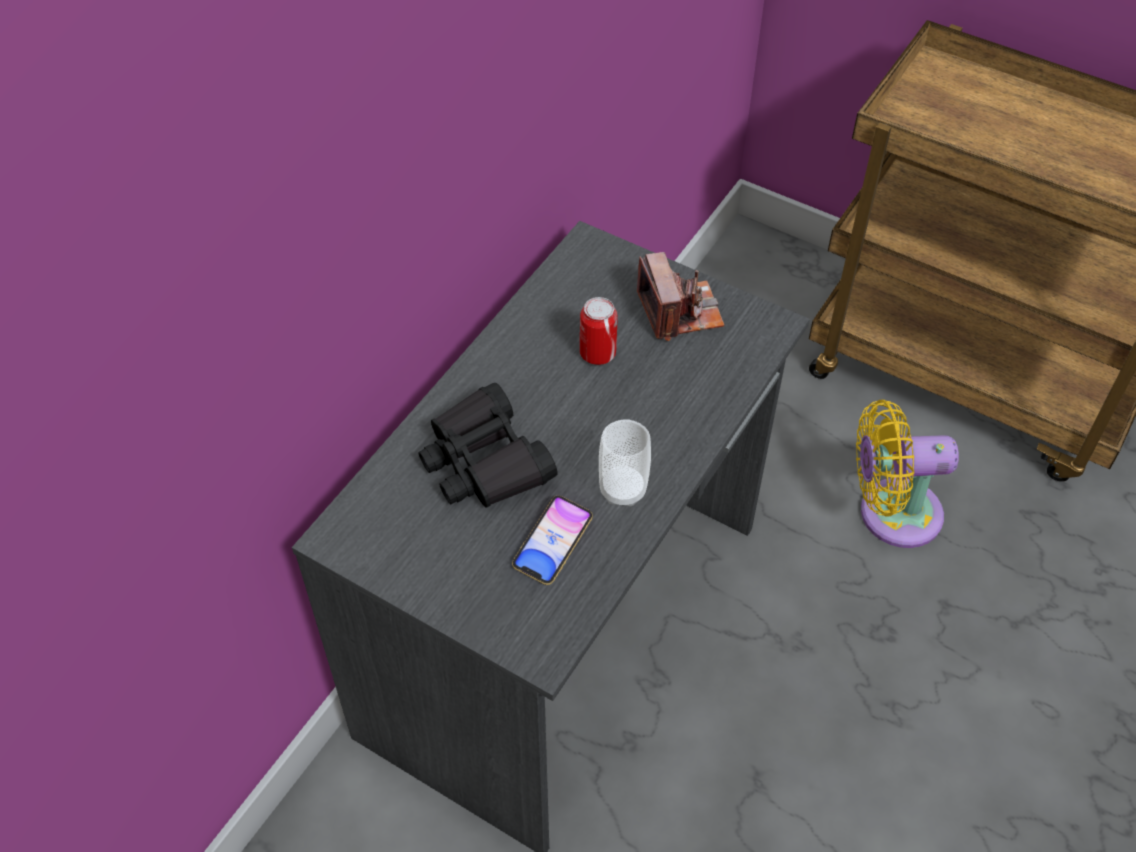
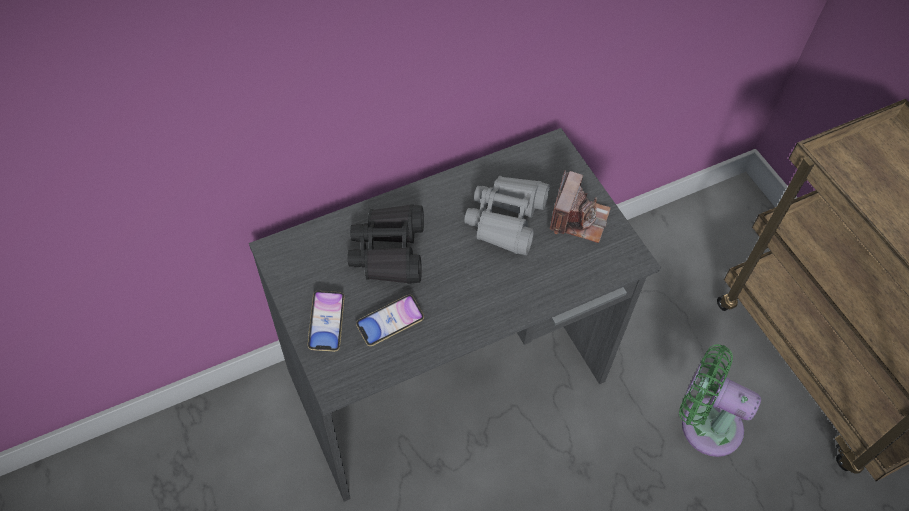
camera: 30 degrees right, 5 degrees up
can [580,297,618,365] -> grey binoculars [464,176,550,255]
cup [599,419,651,507] -> none
yellow fan [856,400,959,548] -> green fan [679,344,761,457]
none -> phone [308,291,345,352]

